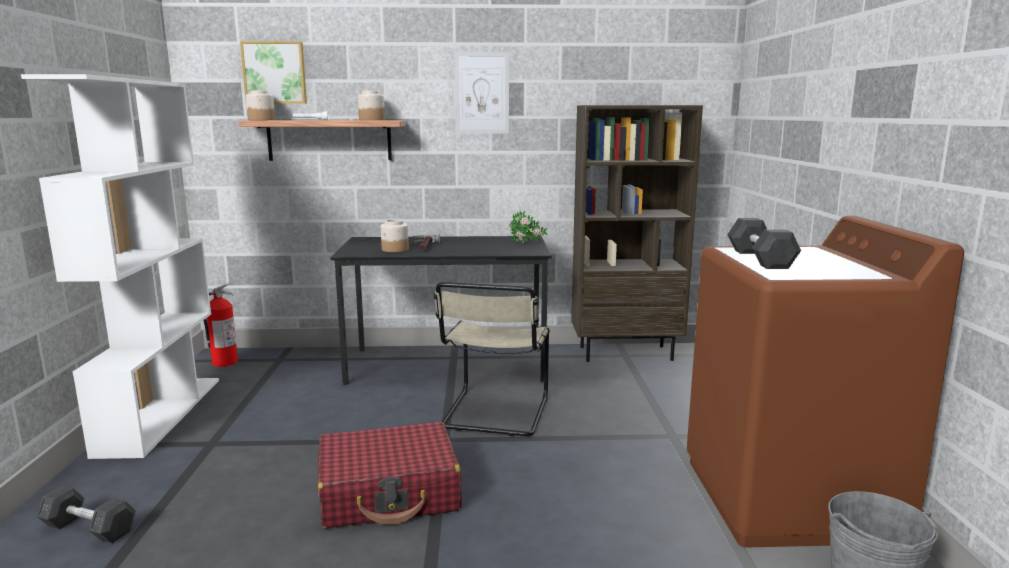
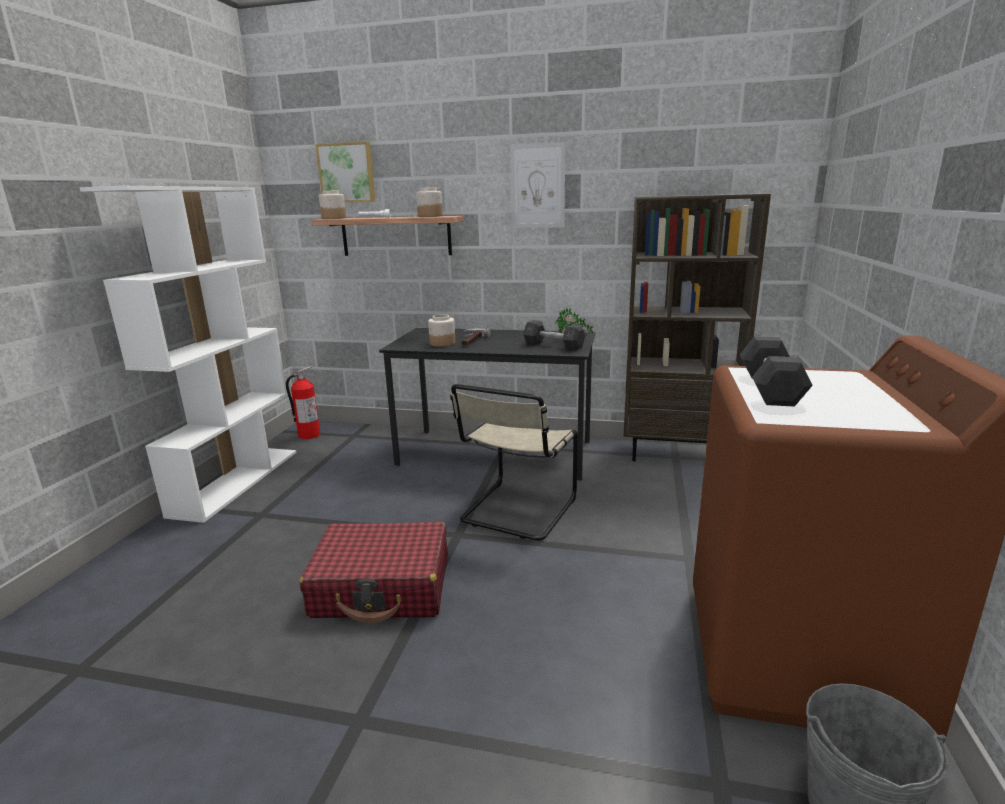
camera: 15 degrees right, 5 degrees up
grey dumbbell [36,485,136,543] -> grey dumbbell moved to [523,320,585,351]

